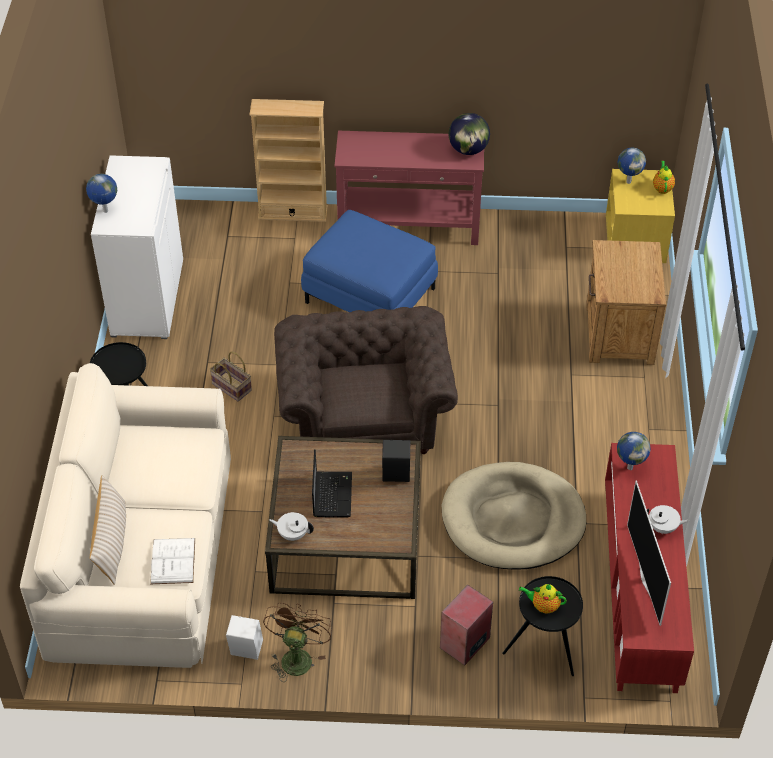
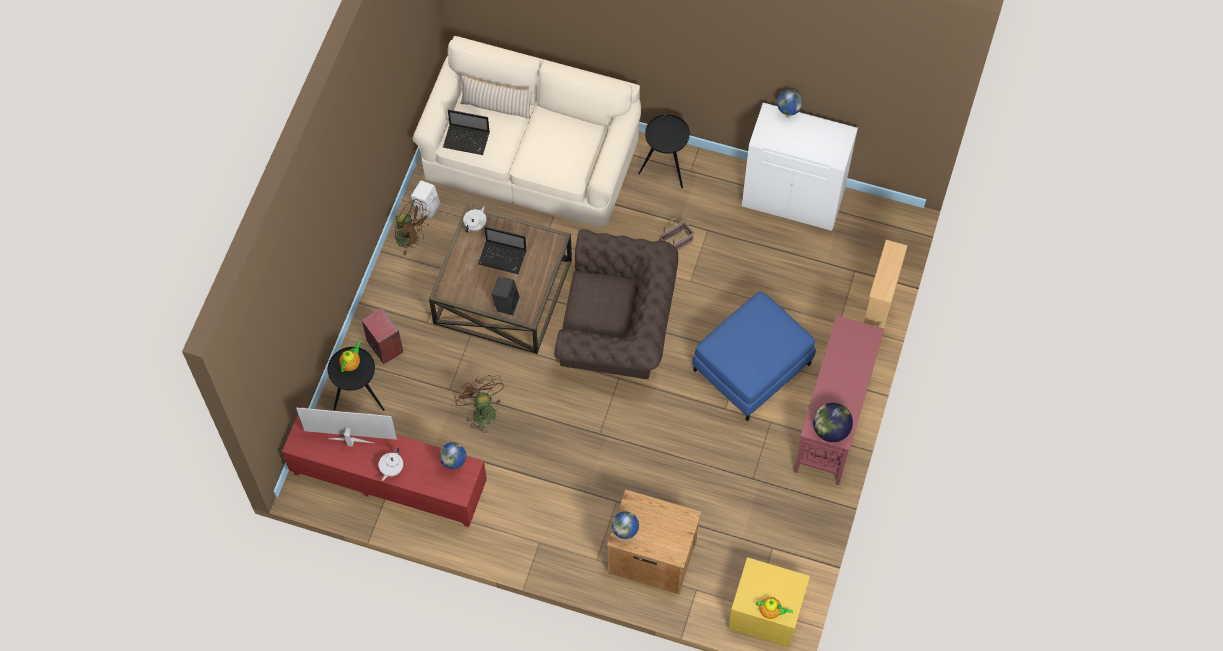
camera: 105 degrees right, 15 degrees up
white book [150,538,195,584] -> laptop [443,110,490,155]
beige dog bed [442,462,586,570] -> brown fan [454,375,504,433]
globe [618,147,646,184] -> globe moved to [612,511,639,539]

